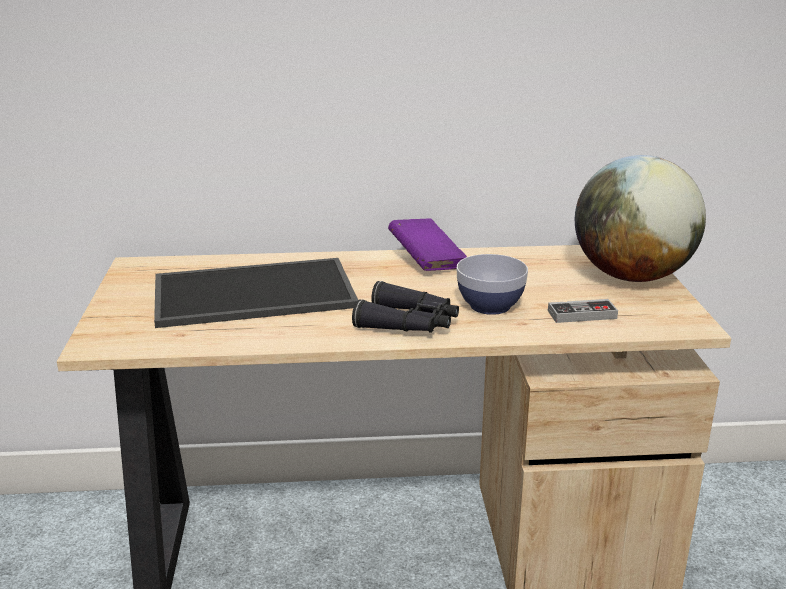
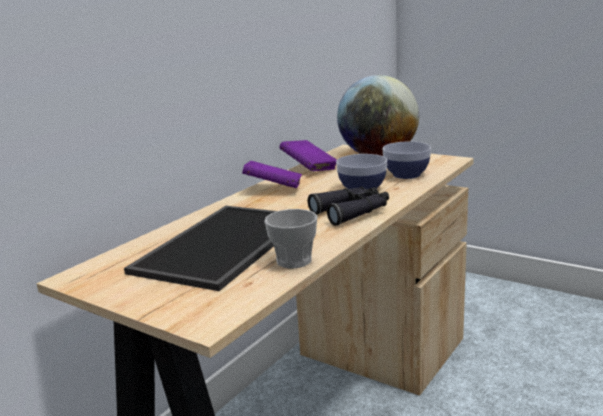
camera: 50 degrees left, 5 degrees down
game controller [548,299,618,323] -> bowl [382,142,431,179]
none -> cup [264,209,317,268]
none -> purple book [279,140,337,171]

